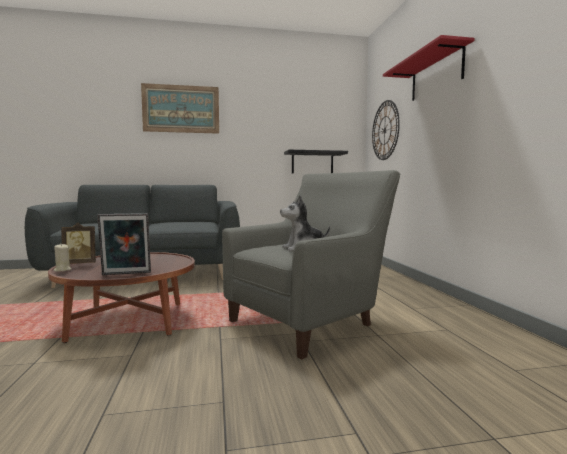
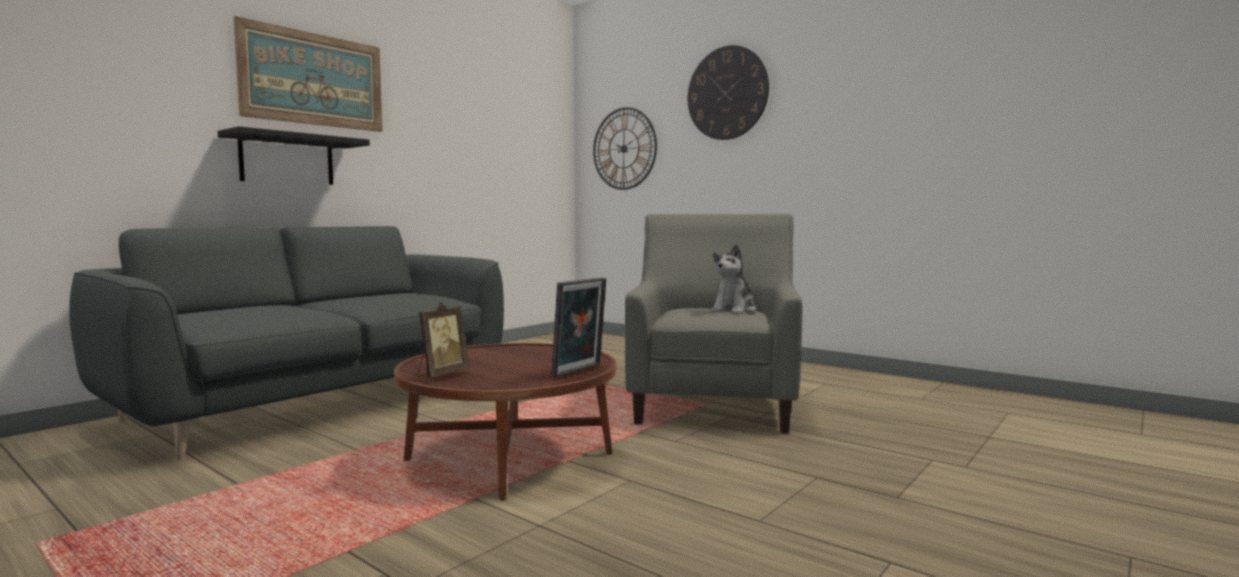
camera: 40 degrees left, 0 degrees up
beige candle [54,244,71,272] -> none
black shelf [284,150,348,173] -> black shelf moved to [217,126,370,185]
red shelf [383,35,475,101] -> wall clock [688,45,769,140]

